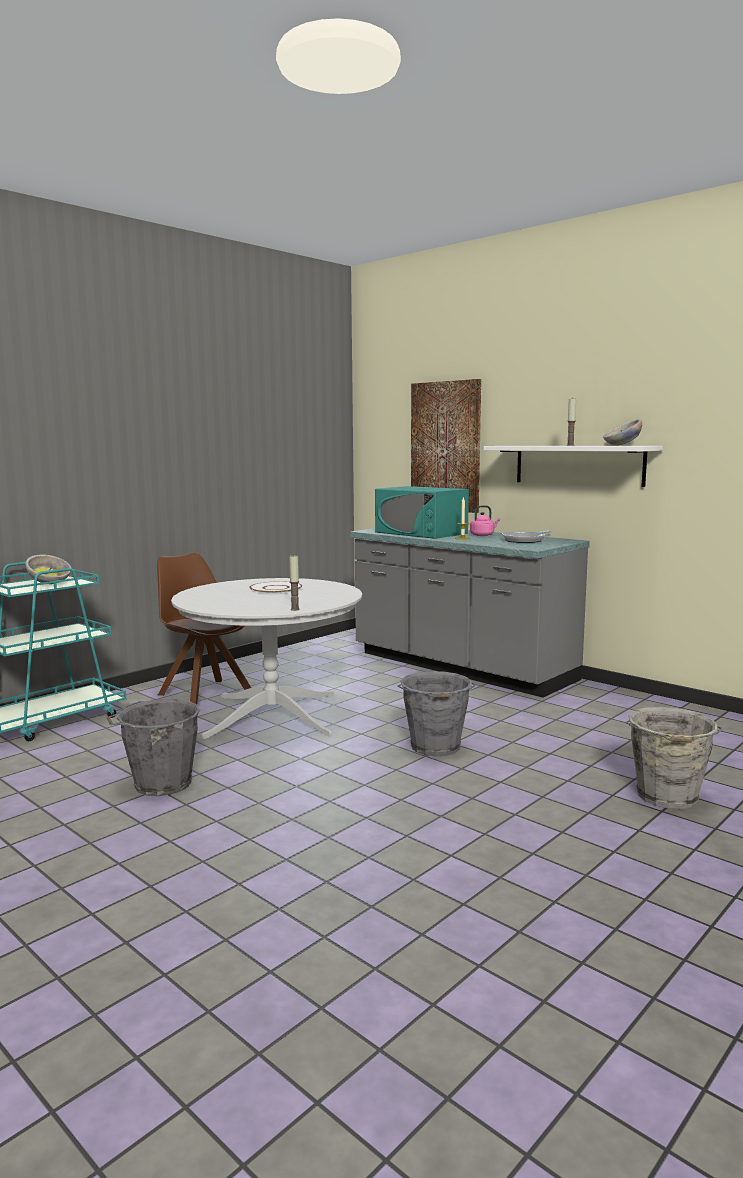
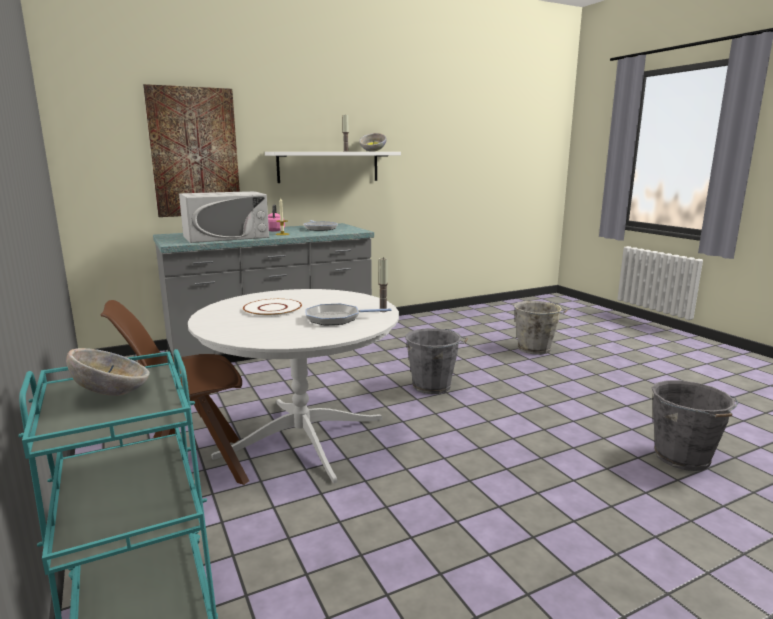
camera: 70 degrees left, 5 degrees up
grey bucket [107,699,200,796] -> grey bucket moved to [652,380,738,471]
turquoise microwave [375,486,469,539] -> white microwave [179,191,269,243]
none -> frying pan [305,303,391,325]

